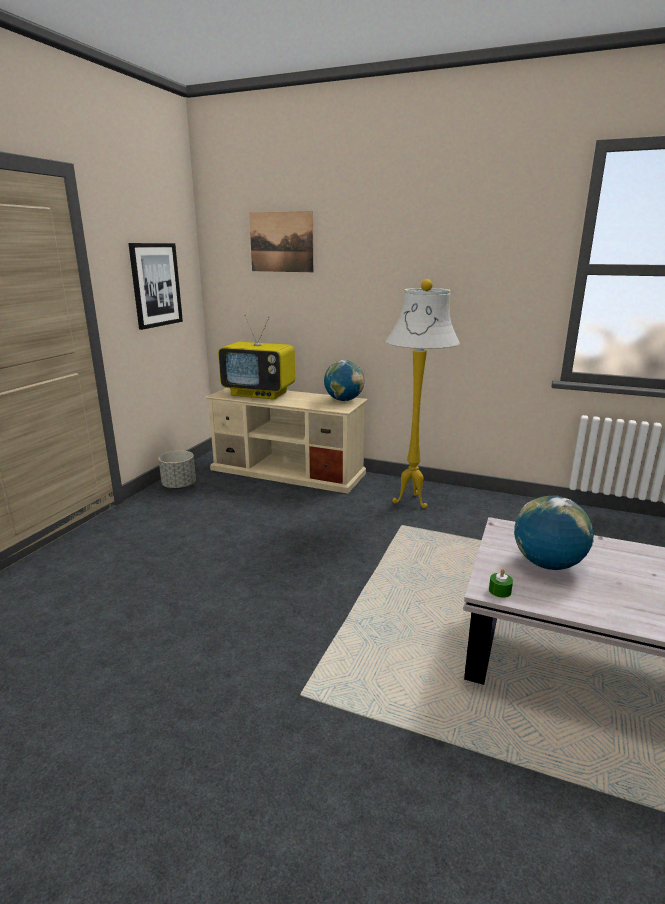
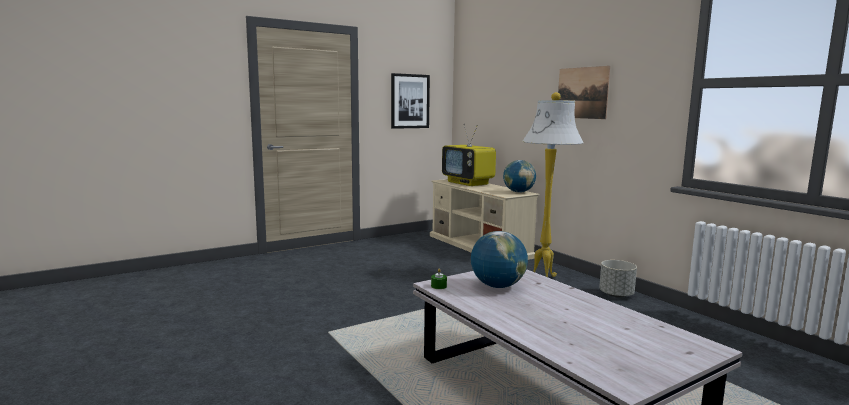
camera: 35 degrees right, 10 degrees down
grey planter [159,451,196,489] -> grey planter moved to [599,260,637,298]
picture [249,211,314,272] -> picture moved to [558,66,610,119]

